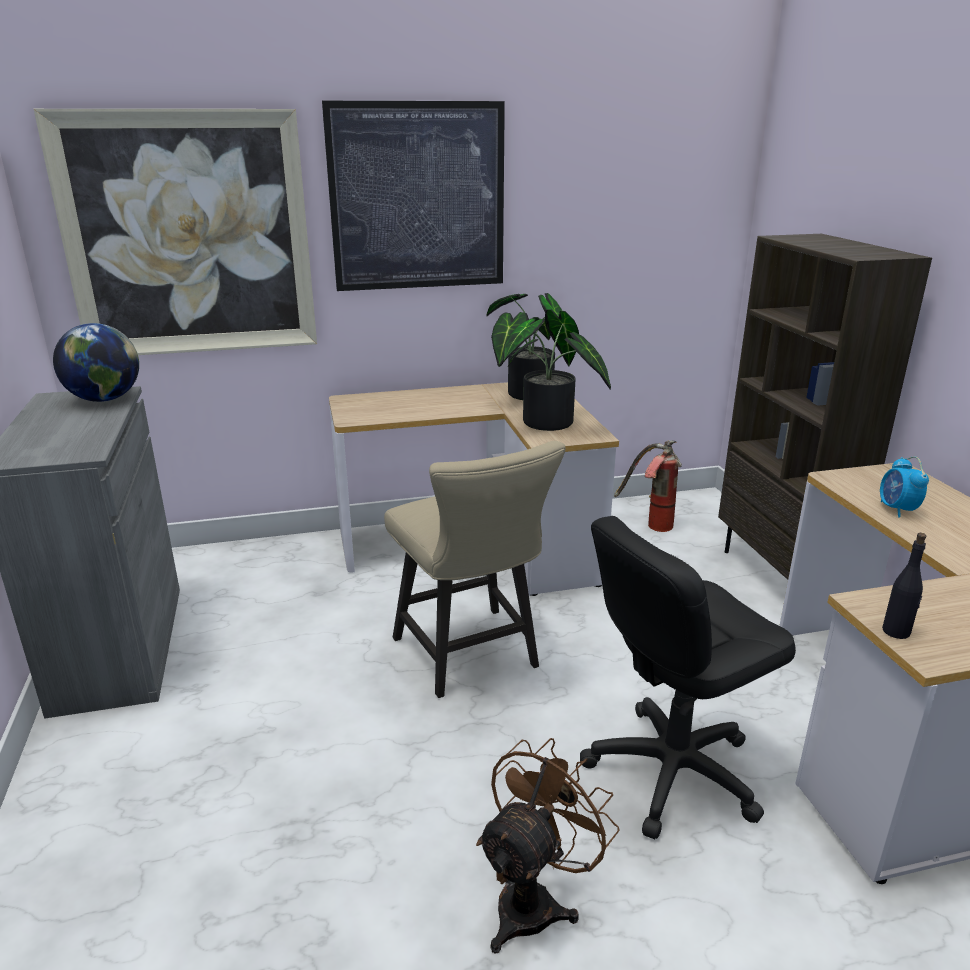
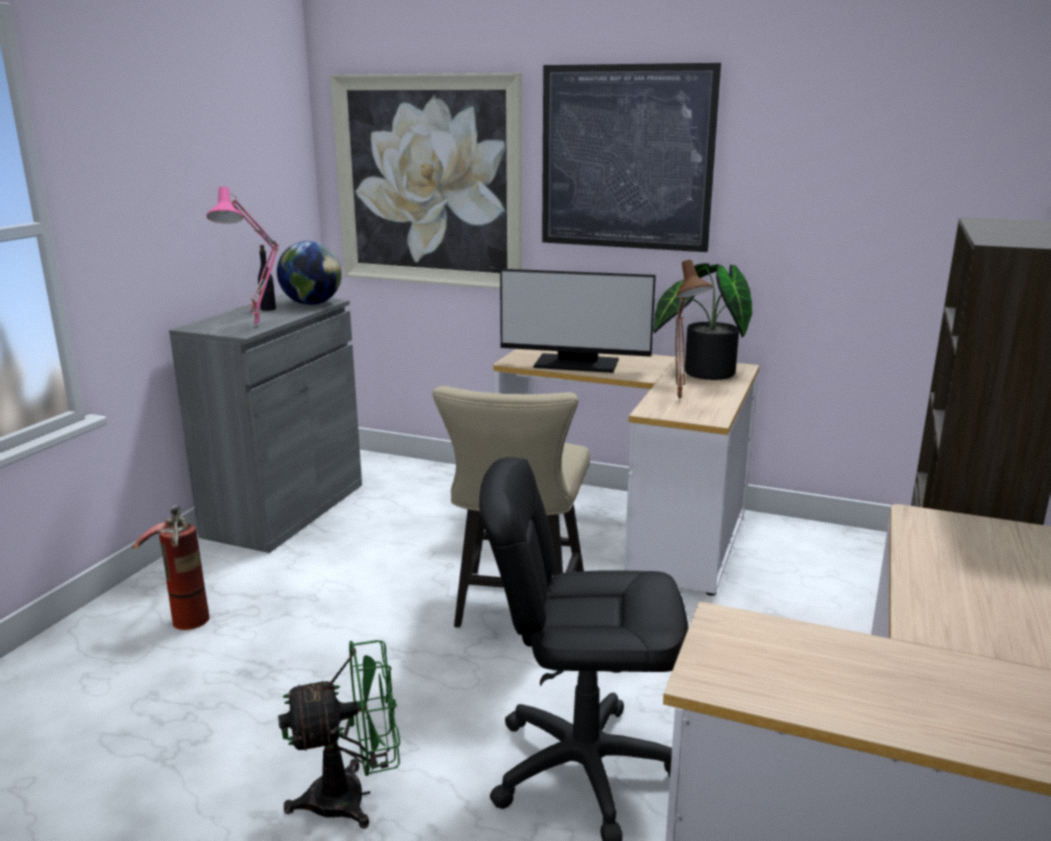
camera: 35 degrees right, 5 degrees down
brown fan [476,738,620,954] -> green fan [278,640,400,829]
potted plant [503,309,611,431] -> brown table lamp [675,260,713,402]
fire extinguisher [614,440,682,532] -> fire extinguisher moved to [133,505,210,630]
alarm clock [880,456,929,517] -> none
black bottle [882,533,926,639] -> black bottle moved to [258,245,276,311]
none -> pink table lamp [207,186,279,327]
none -> monitor [500,269,656,373]

